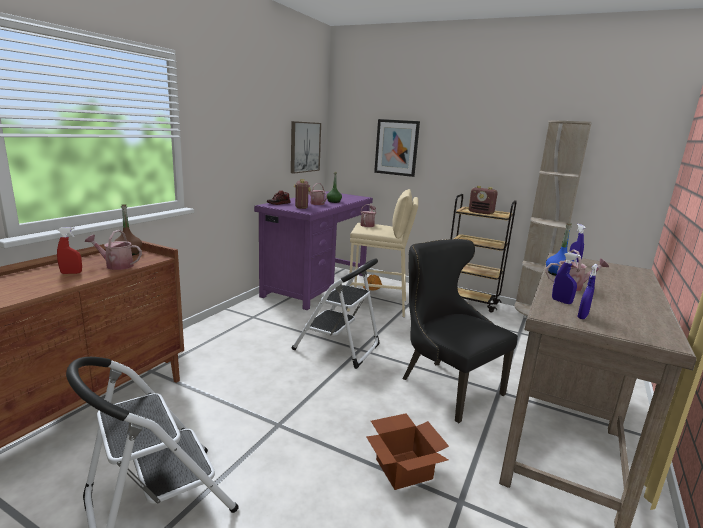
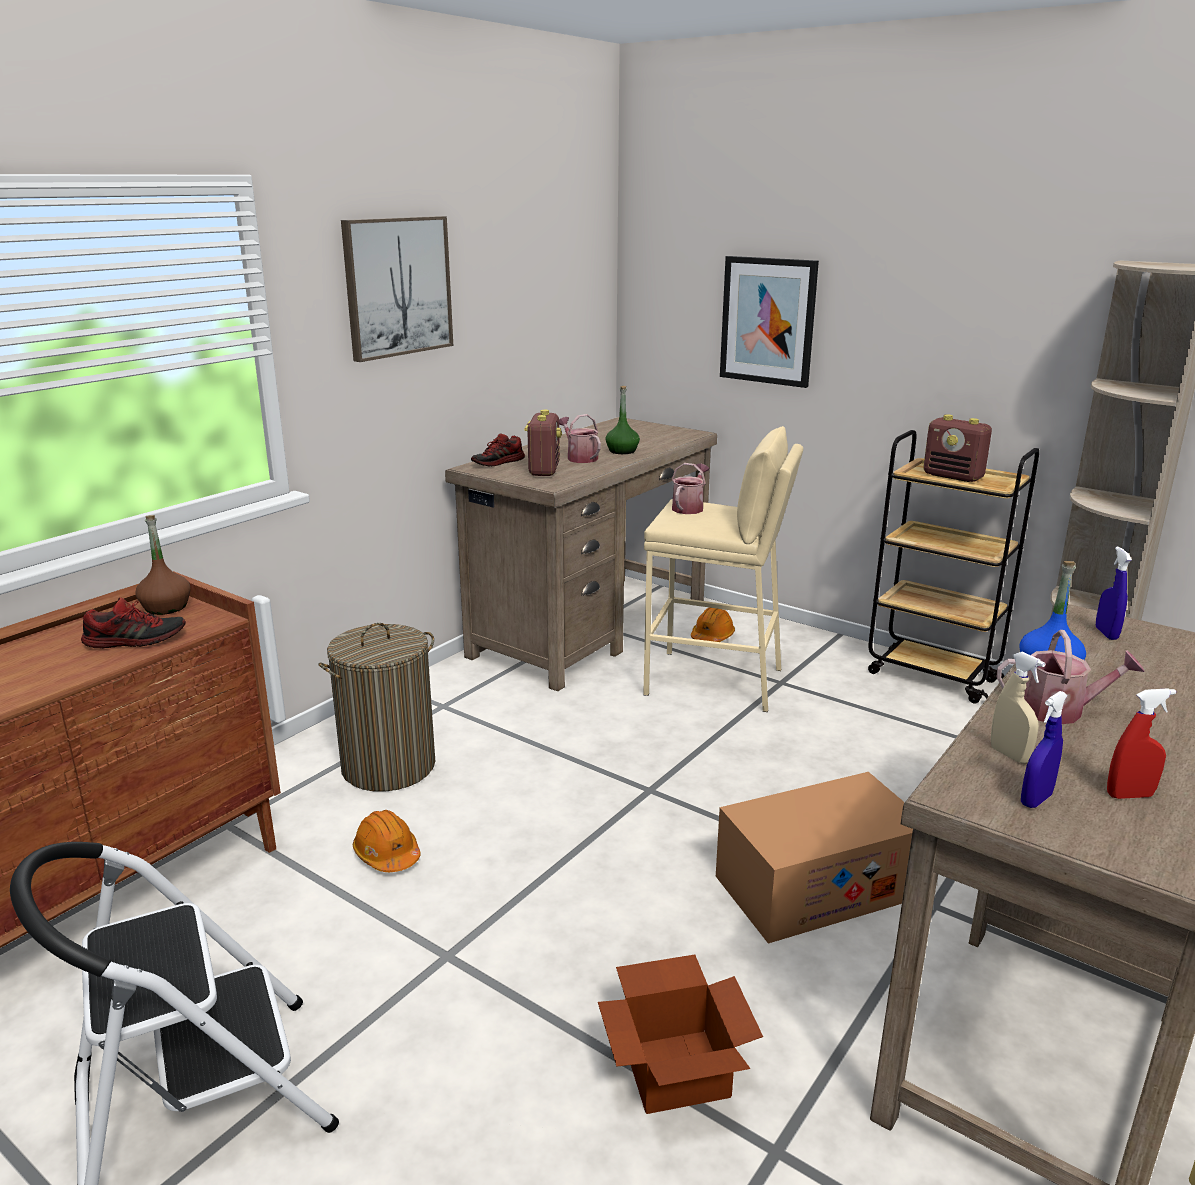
camera: 10 degrees right, 5 degrees up
red spray bottle [57,227,82,274] -> red spray bottle moved to [1107,688,1176,799]
watering can [85,230,142,270] -> shoe [81,598,186,649]
purple desk [254,191,373,310] -> brown desk [445,417,717,691]
picture [291,121,321,174] -> picture moved to [341,216,453,362]
step ladder [292,258,380,369] -> none
black chair [403,239,518,423] -> cardboard box [716,772,913,944]
blue spray bottle [552,252,581,304] -> beige spray bottle [991,652,1045,763]
none -> laundry basket [319,623,435,791]
none -> orange hard hat [353,810,421,872]

